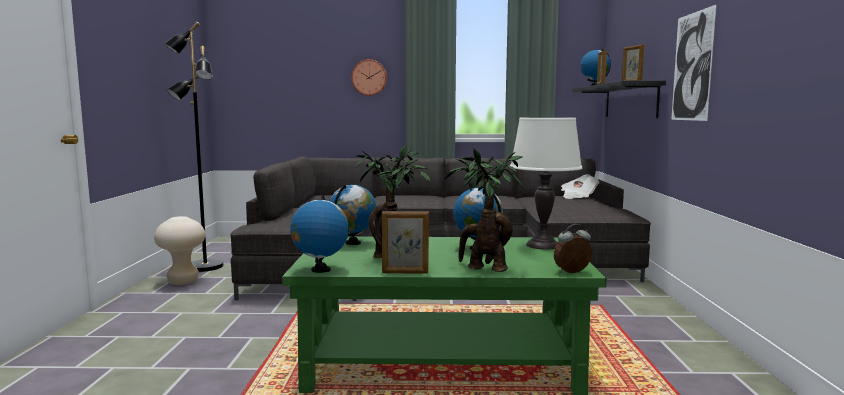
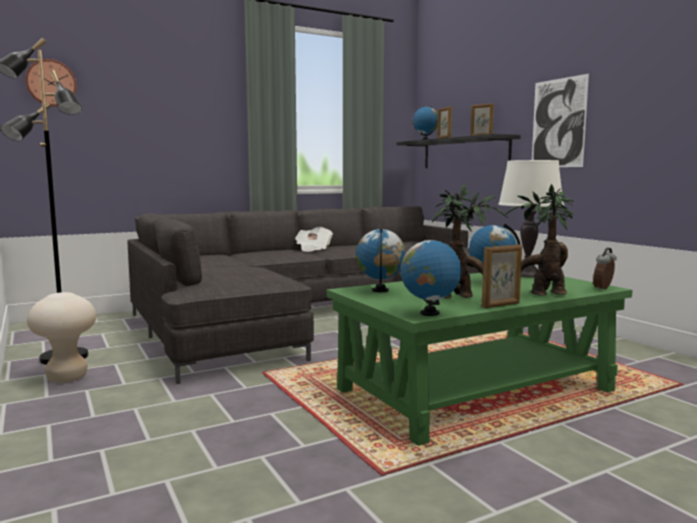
camera: 30 degrees left, 0 degrees up
wall clock [351,59,387,96] -> wall clock moved to [25,59,77,107]
newspaper [561,174,600,199] -> newspaper moved to [295,227,333,252]

